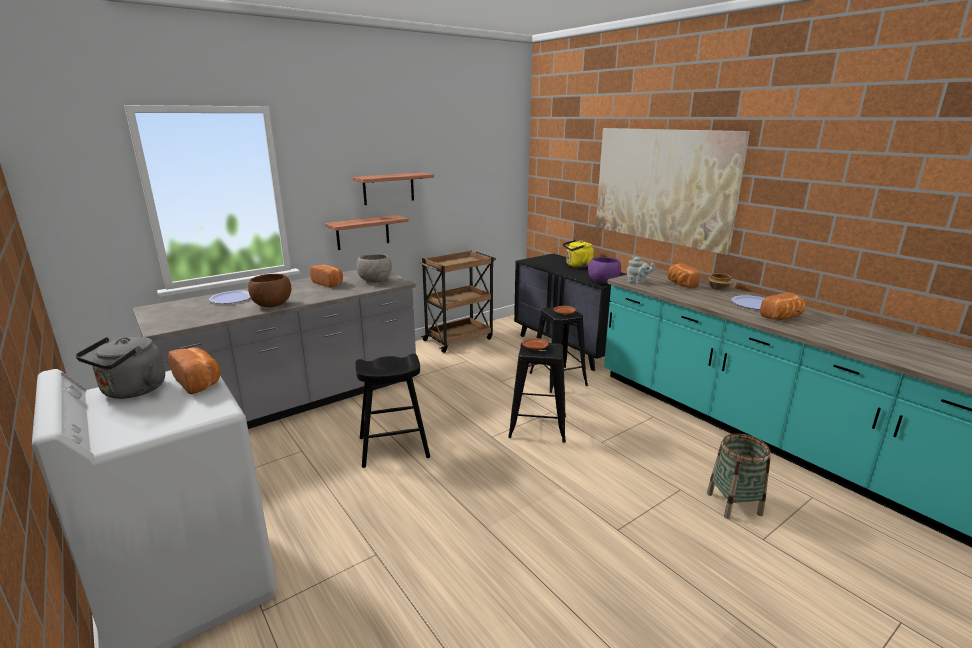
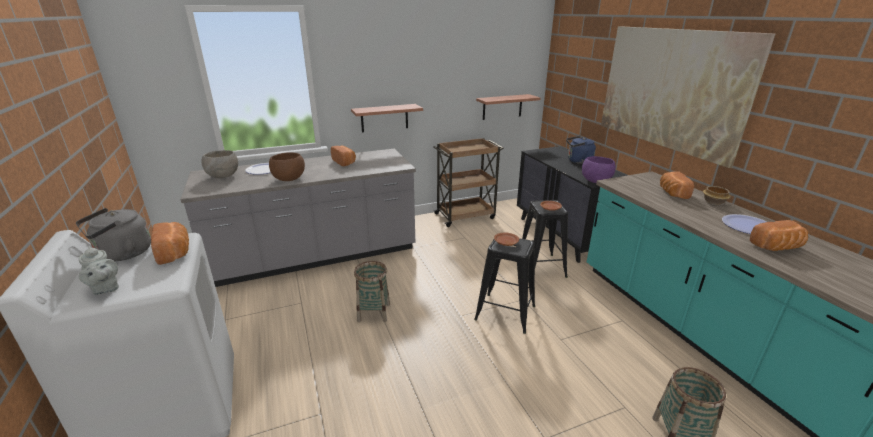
camera: 15 degrees right, 5 degrees up
shelf [352,172,434,205] -> shelf moved to [476,94,541,120]
black stool [355,354,430,468] -> basket [354,261,390,322]
grey bowl [356,254,392,283] -> grey bowl moved to [202,150,238,178]
yellow kettle [563,240,594,268] -> blue kettle [566,136,596,164]
grey teapot [627,256,655,284] -> grey teapot moved to [79,246,119,295]

